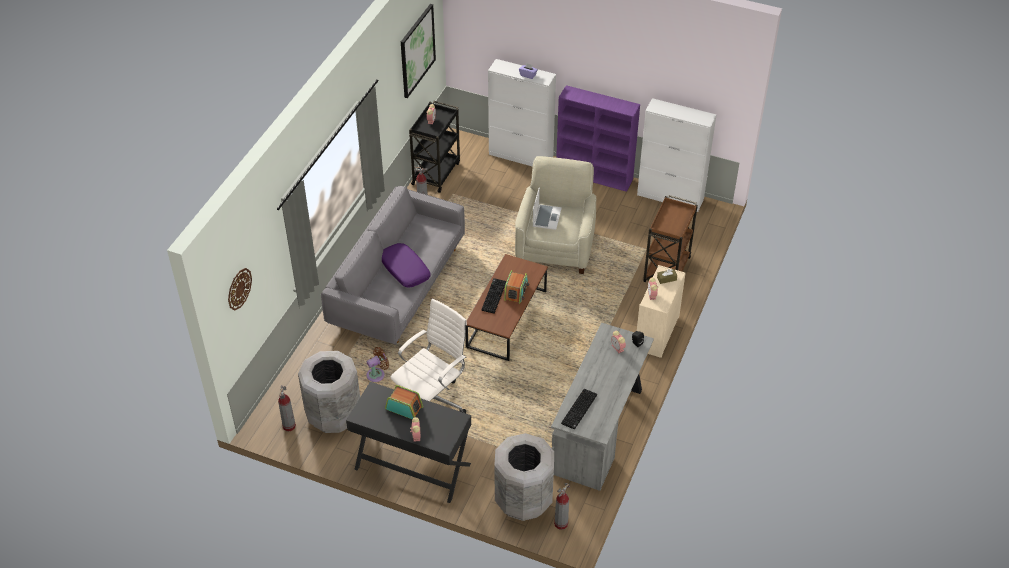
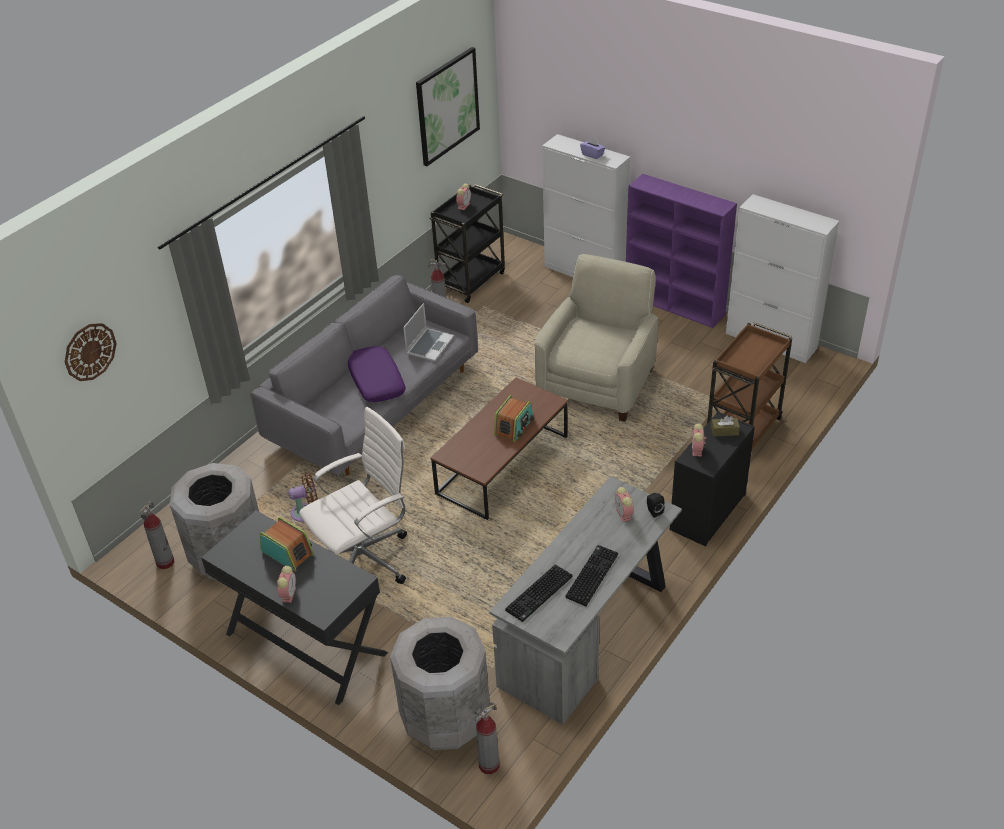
camera: 15 degrees right, 5 degrees down
keyboard [481,278,506,314] -> keyboard moved to [565,545,618,606]
laptop [533,187,562,230] -> laptop moved to [403,303,454,361]
beige dresser [637,265,685,358] -> black dresser [670,411,755,547]

